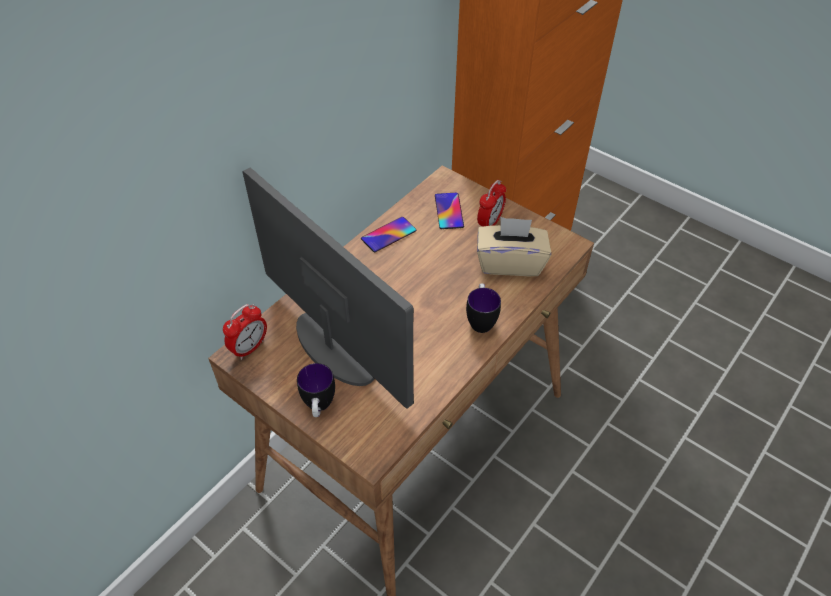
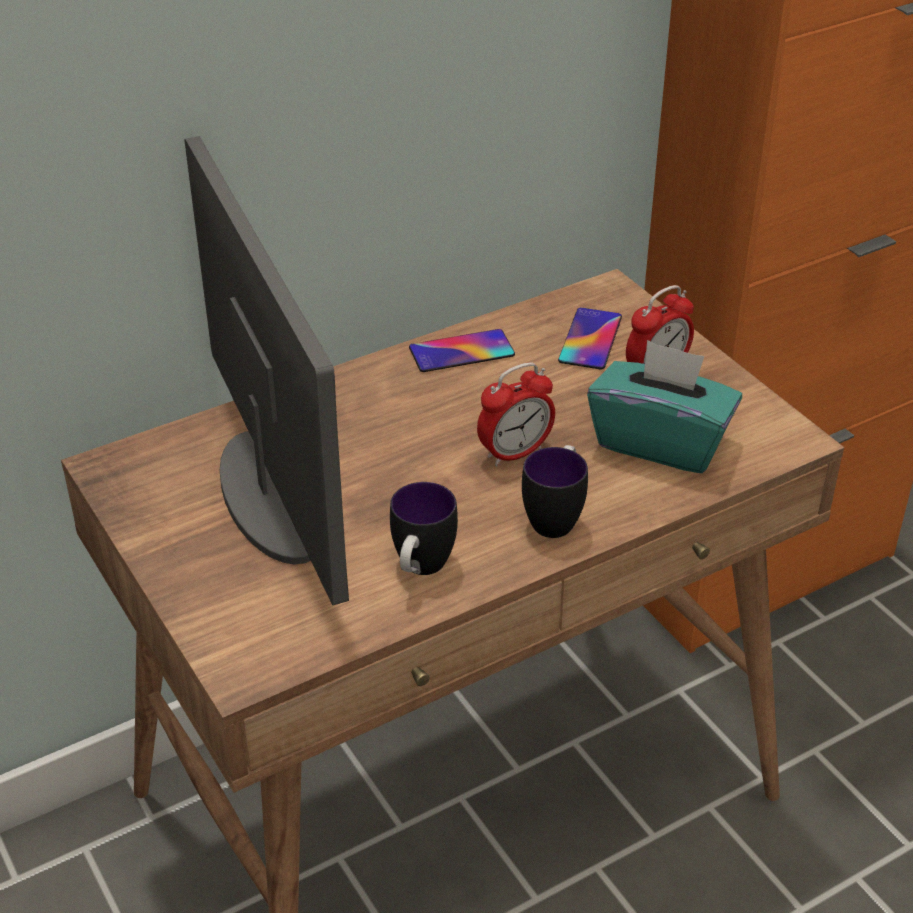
camera: 20 degrees right, 10 degrees down
alarm clock [223,304,267,360] -> alarm clock moved to [477,362,555,466]
mug [297,363,335,417] -> mug moved to [390,482,458,575]
beige tissue box [477,217,551,276] -> turquoise tissue box [587,340,742,473]

